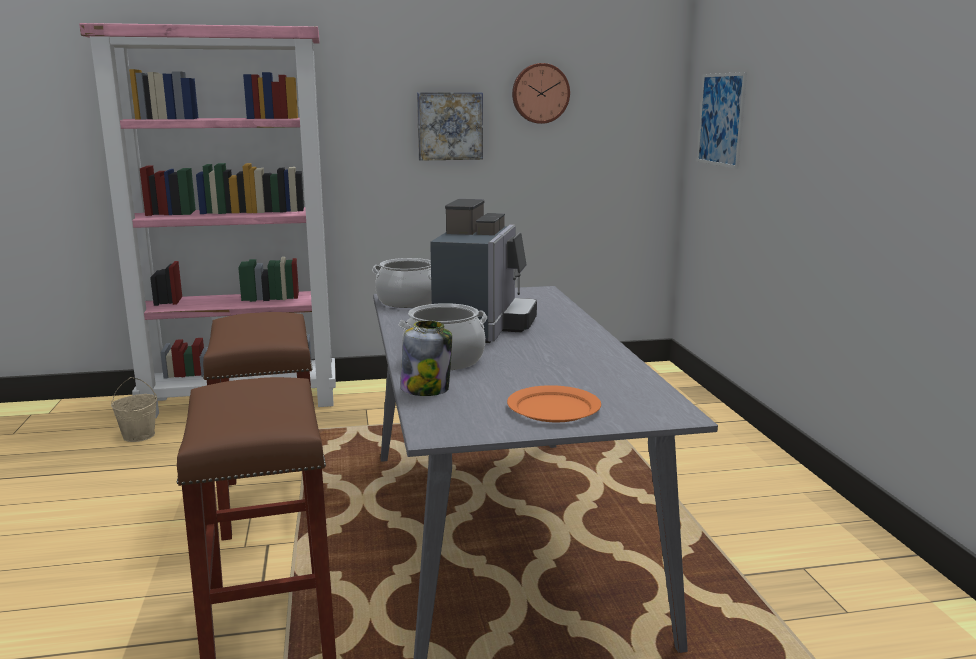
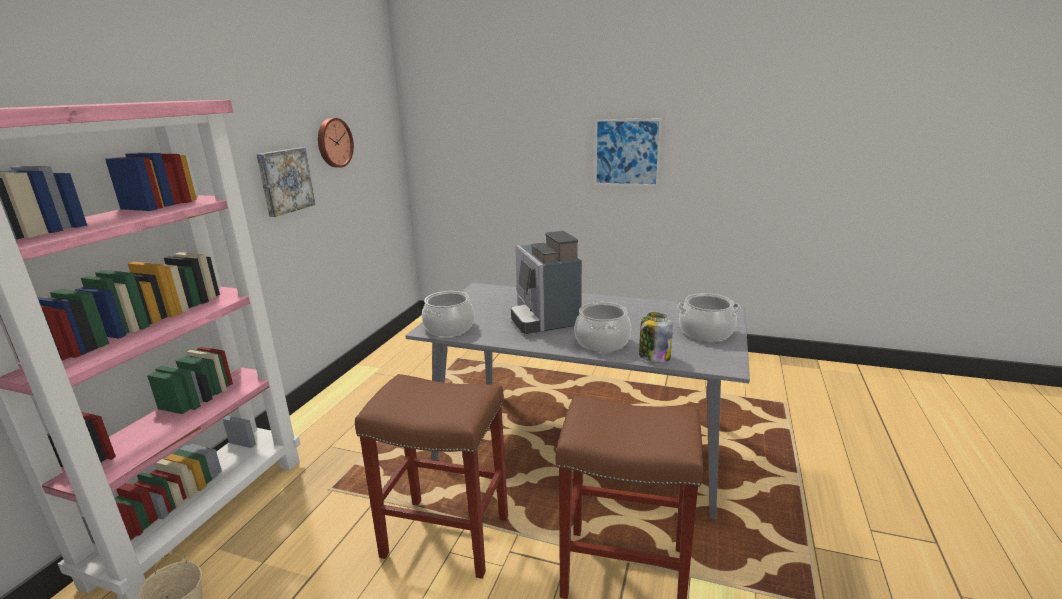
camera: 60 degrees left, 5 degrees up
coffee machine [430,199,537,343] -> coffee machine turned 150 degrees counterclockwise [511,231,582,334]
orange plate [507,385,601,422] -> cooking pot [677,293,741,341]
picture [697,72,747,169] -> picture moved to [594,119,662,187]

